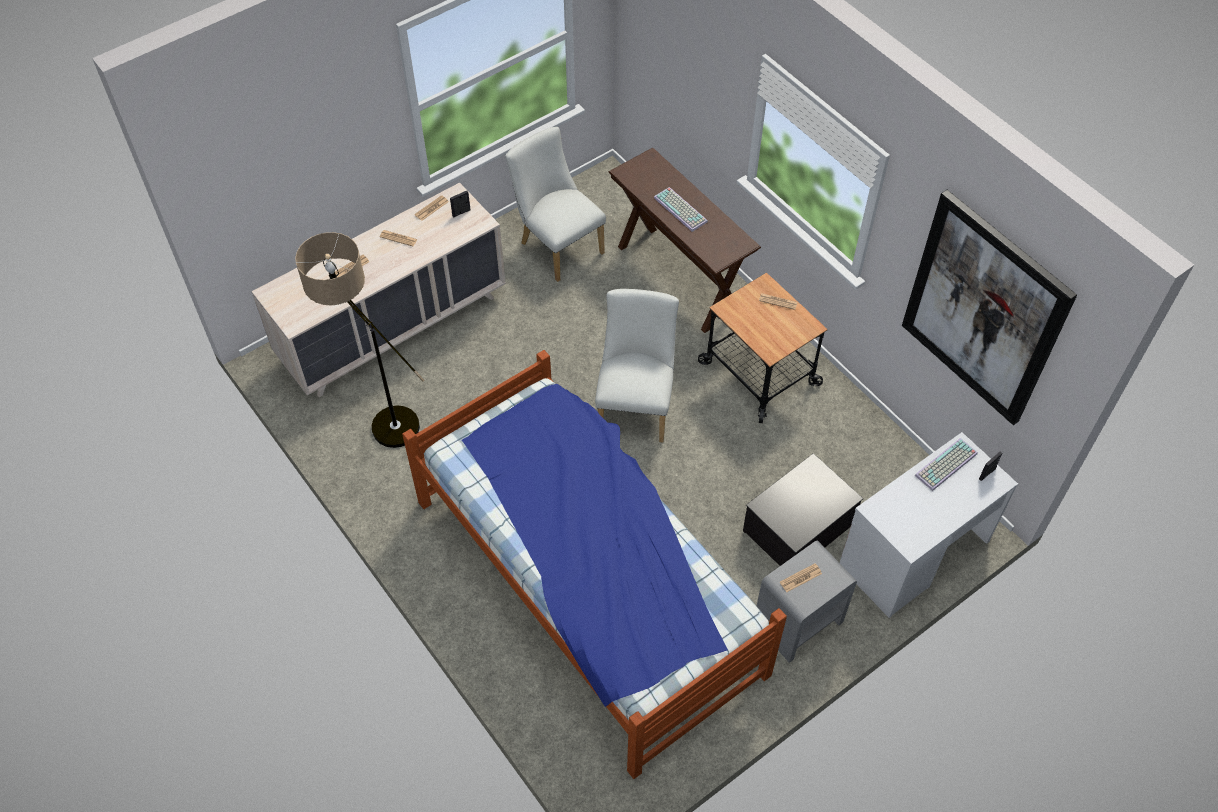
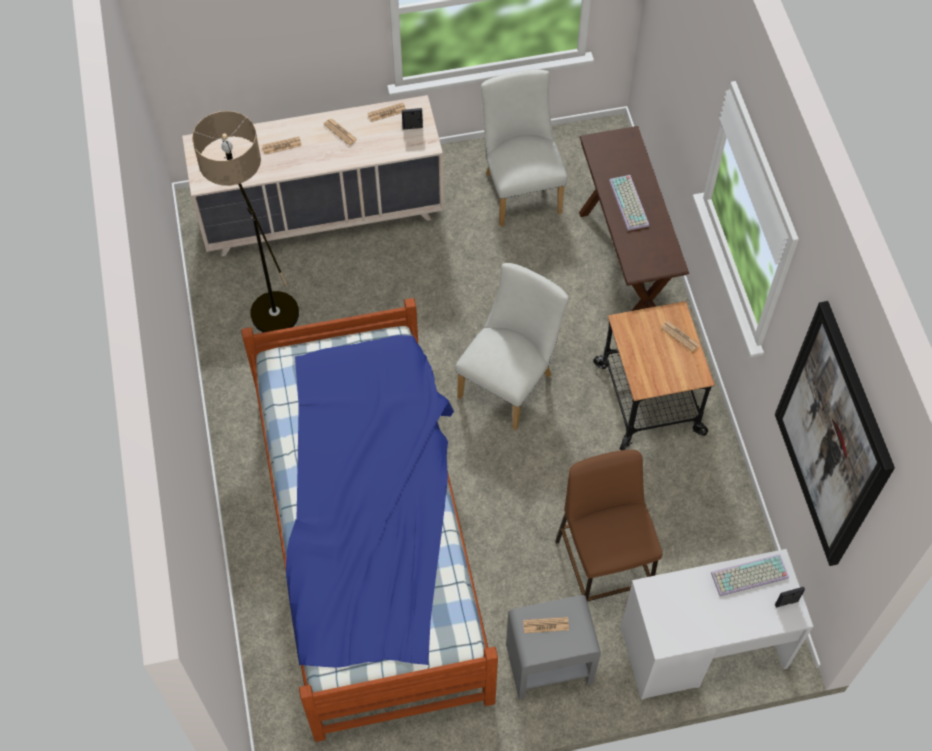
camera: 25 degrees right, 5 degrees up
storage box [743,453,863,566] -> brown stool [555,450,662,602]

